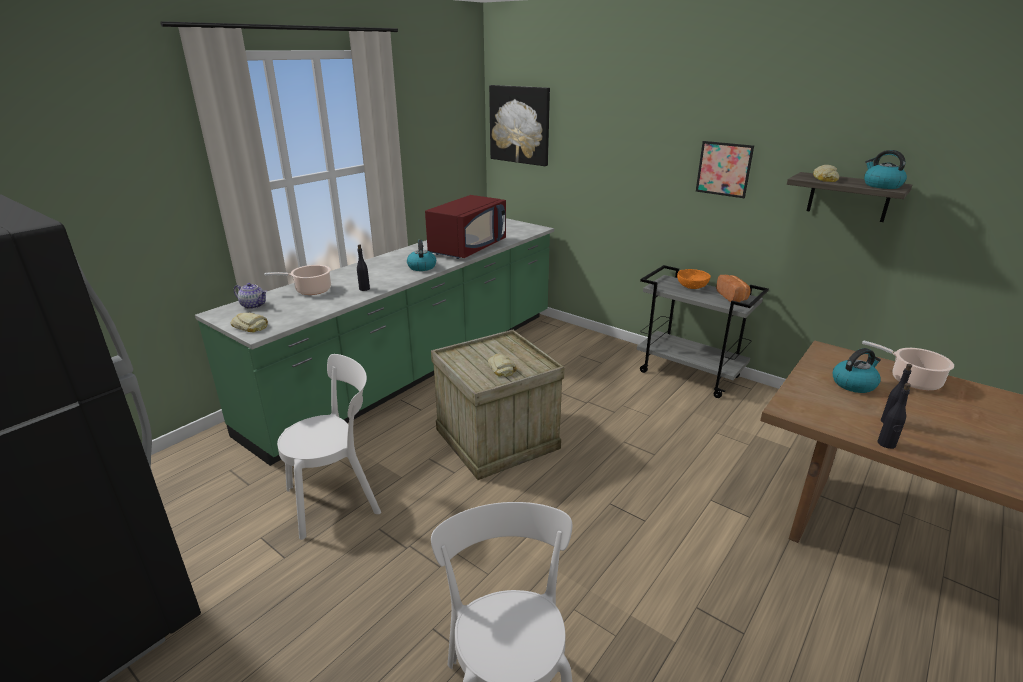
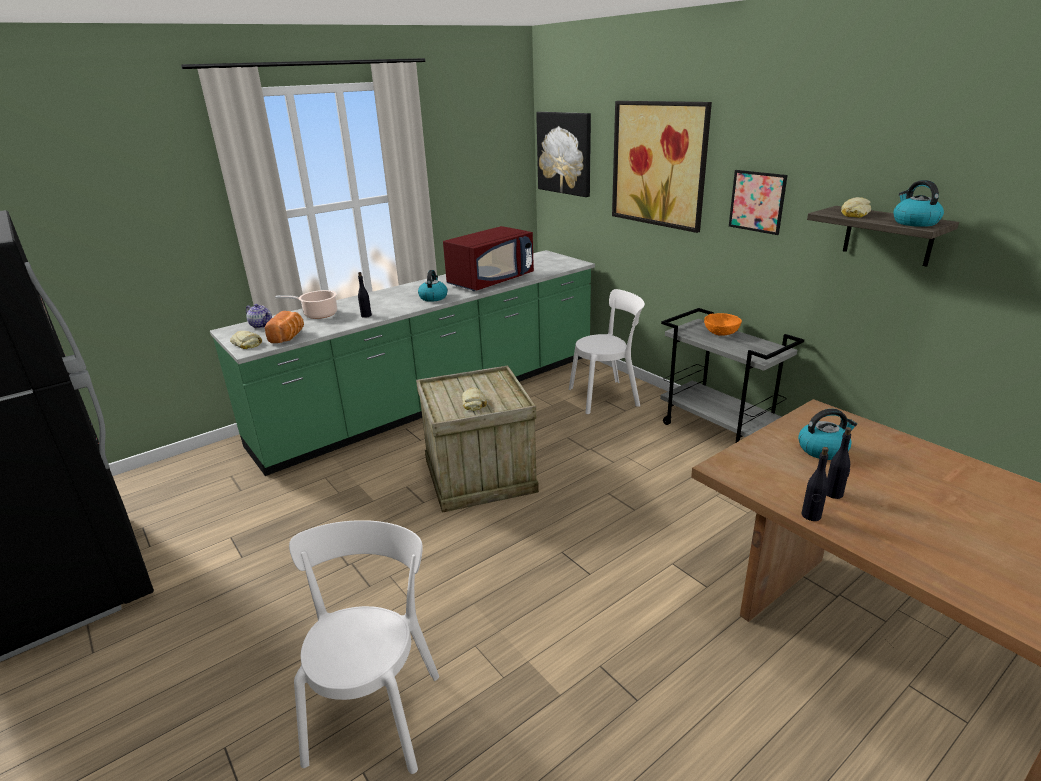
camera: 15 degrees right, 0 degrees up
white chair [277,354,381,540] -> white chair moved to [569,289,645,414]
bread [716,275,751,302] -> bread moved to [265,311,304,343]
cooking pot [862,340,954,391] -> none
none -> picture [612,101,712,233]

